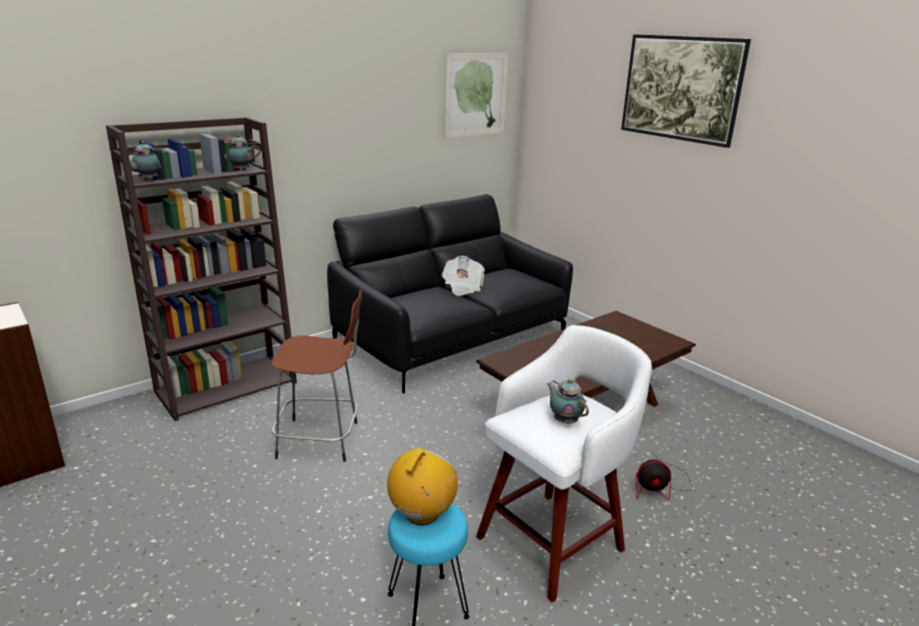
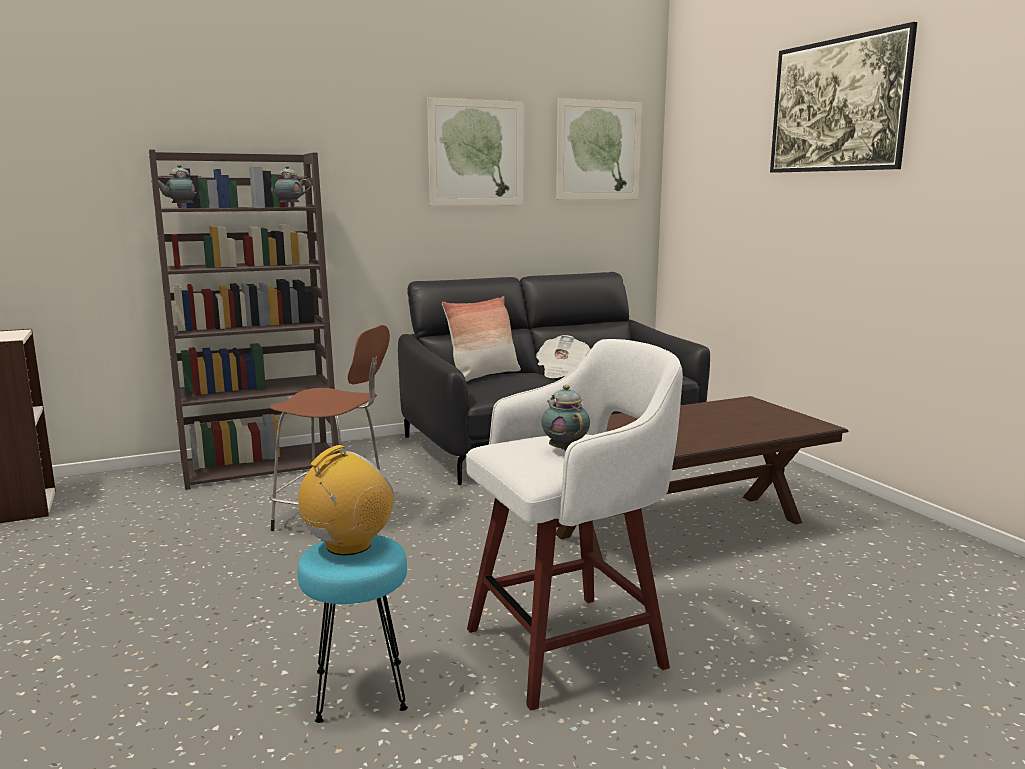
camera: 15 degrees right, 10 degrees down
fan [636,452,692,500] -> none
none -> picture [427,97,524,206]
none -> pillow [442,296,521,382]

